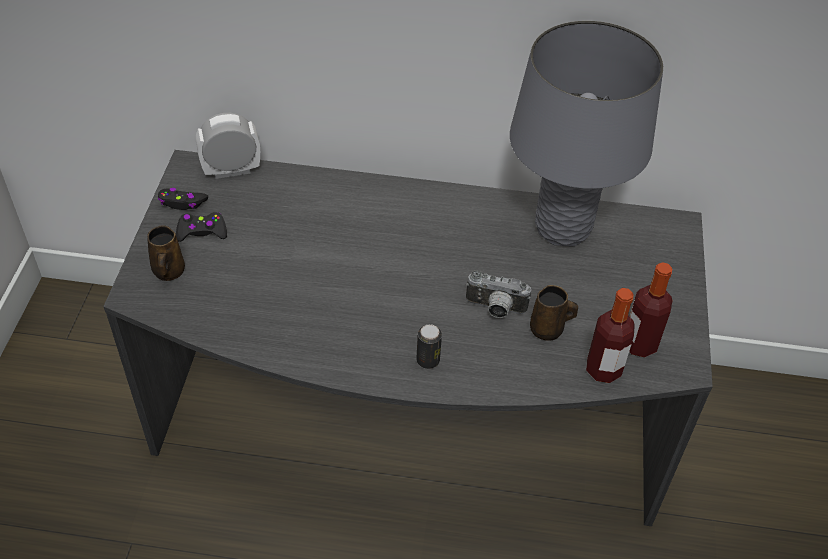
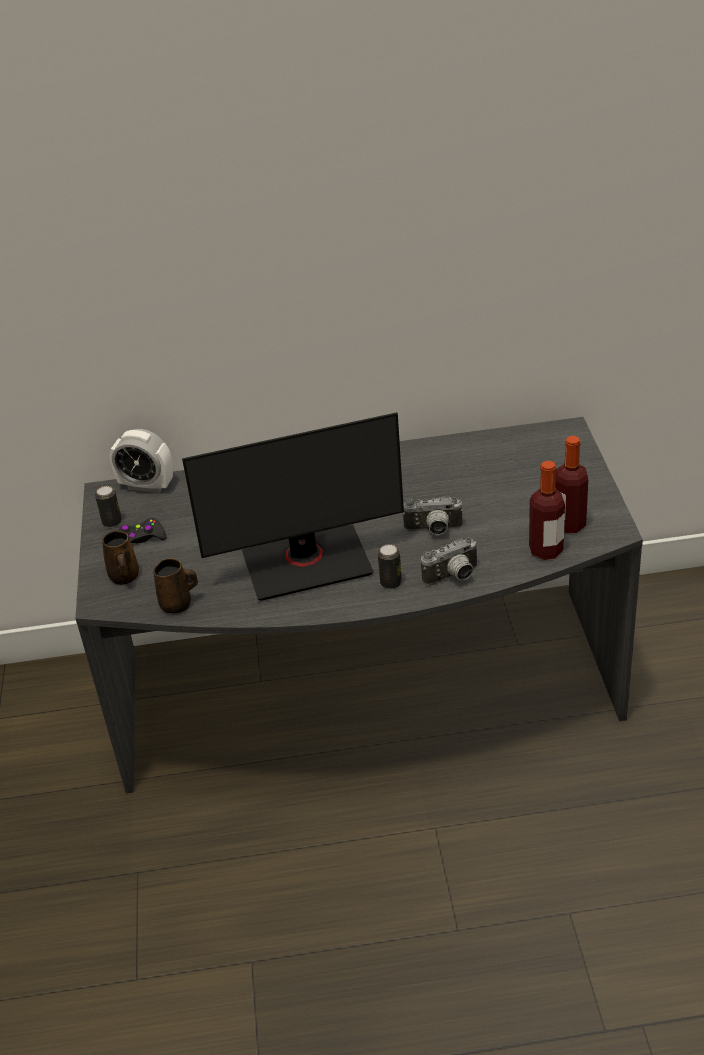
camera: 10 degrees left, 10 degrees down
black game controller [158,188,208,210] -> can [95,486,122,527]
alarm clock [196,113,260,179] -> alarm clock turned 135 degrees counterclockwise [109,429,173,493]
grey table lamp [510,21,663,247] -> none
brown mug [530,285,578,341] -> brown mug moved to [153,558,198,613]
none -> monitor [182,412,404,601]
none -> camera [421,537,478,586]

